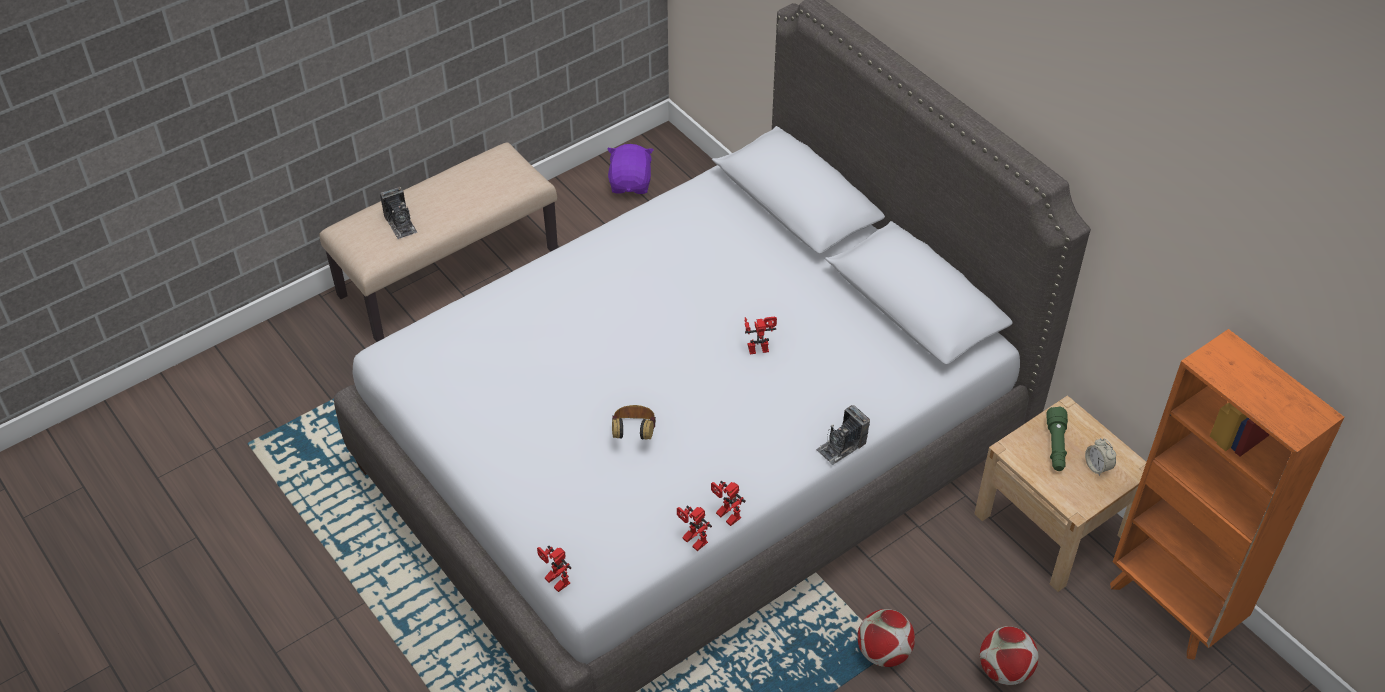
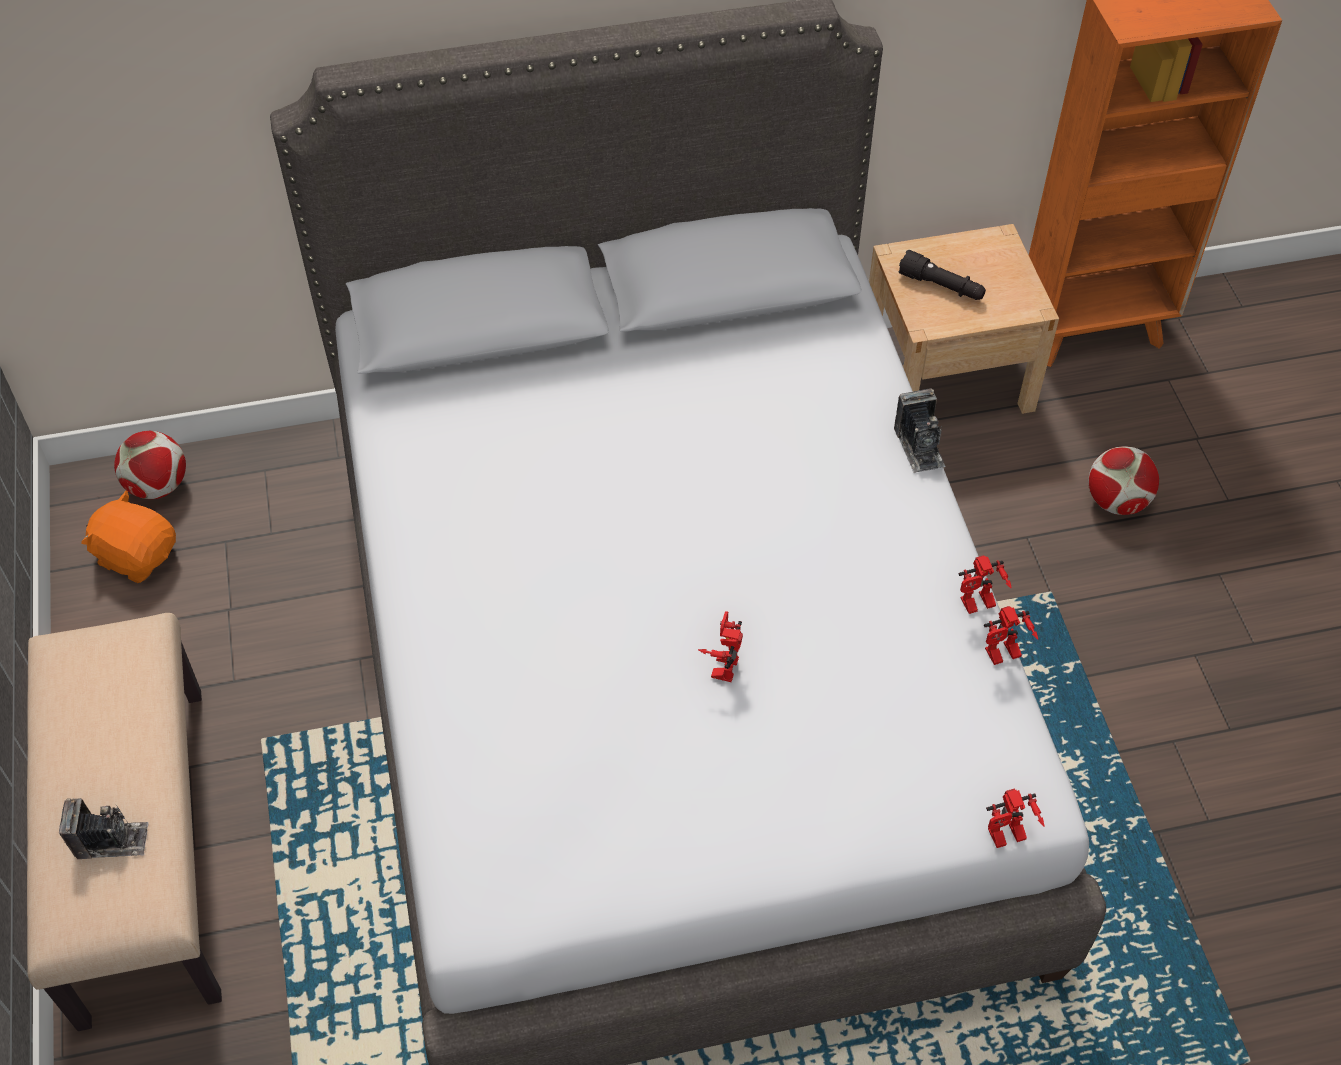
camera: 65 degrees left, 5 degrees up
purple plush toy [607,144,654,194] -> orange plush toy [81,491,176,583]
headphones [612,405,656,439] -> none
toy robot [745,316,777,354] -> toy robot moved to [698,611,743,682]
football [857,609,915,667] -> football moved to [114,431,186,499]
green flashlight [1046,407,1068,471] -> black flashlight [898,250,986,300]
alarm clock [1085,438,1116,476] -> none

